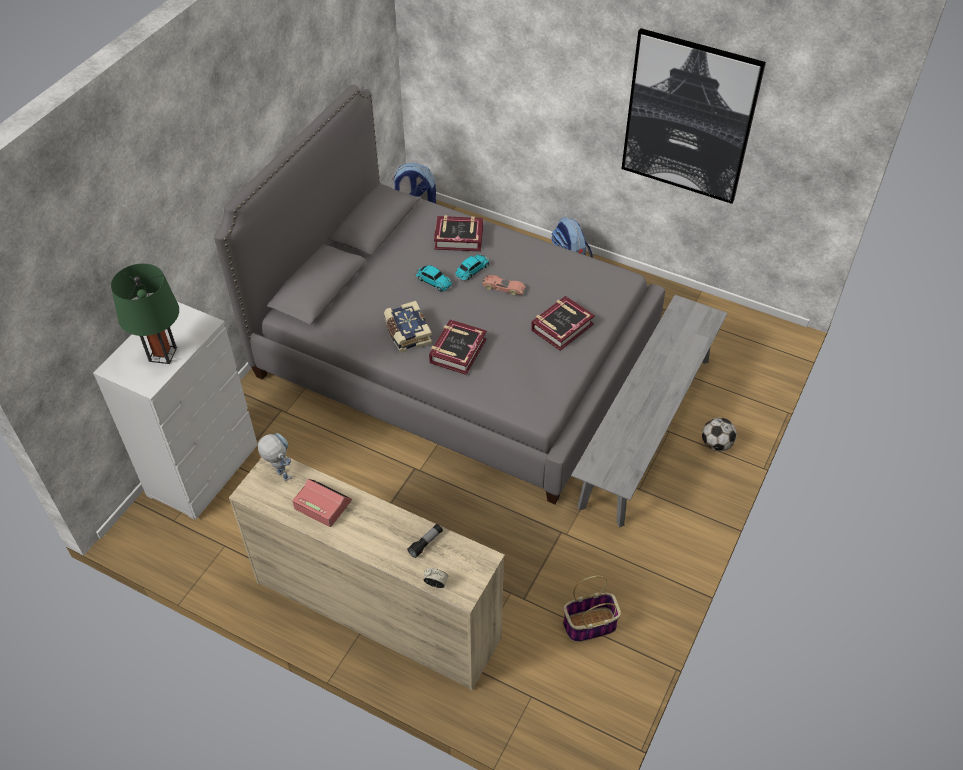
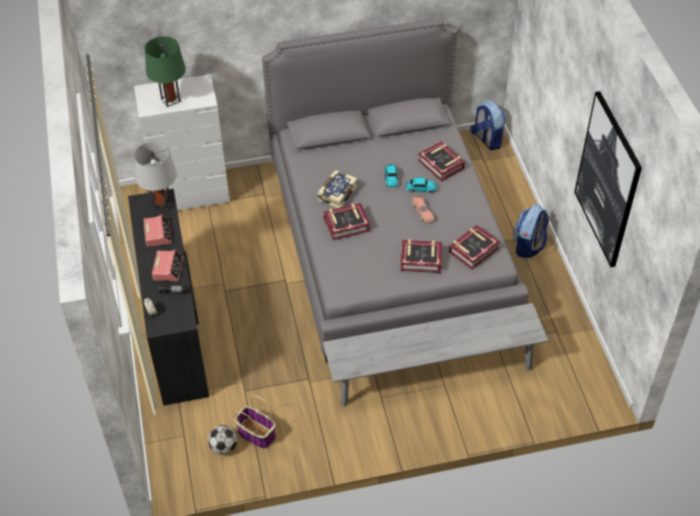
camera: 50 degrees right, 0 degrees up
beige dresser [229,456,505,690] -> black dresser [128,189,209,406]
toy robot [258,433,292,481] -> grey table lamp [134,142,177,211]
football [702,418,737,451] -> football moved to [208,425,237,454]
none -> alarm clock [152,250,183,281]
none -> book [449,225,500,270]

